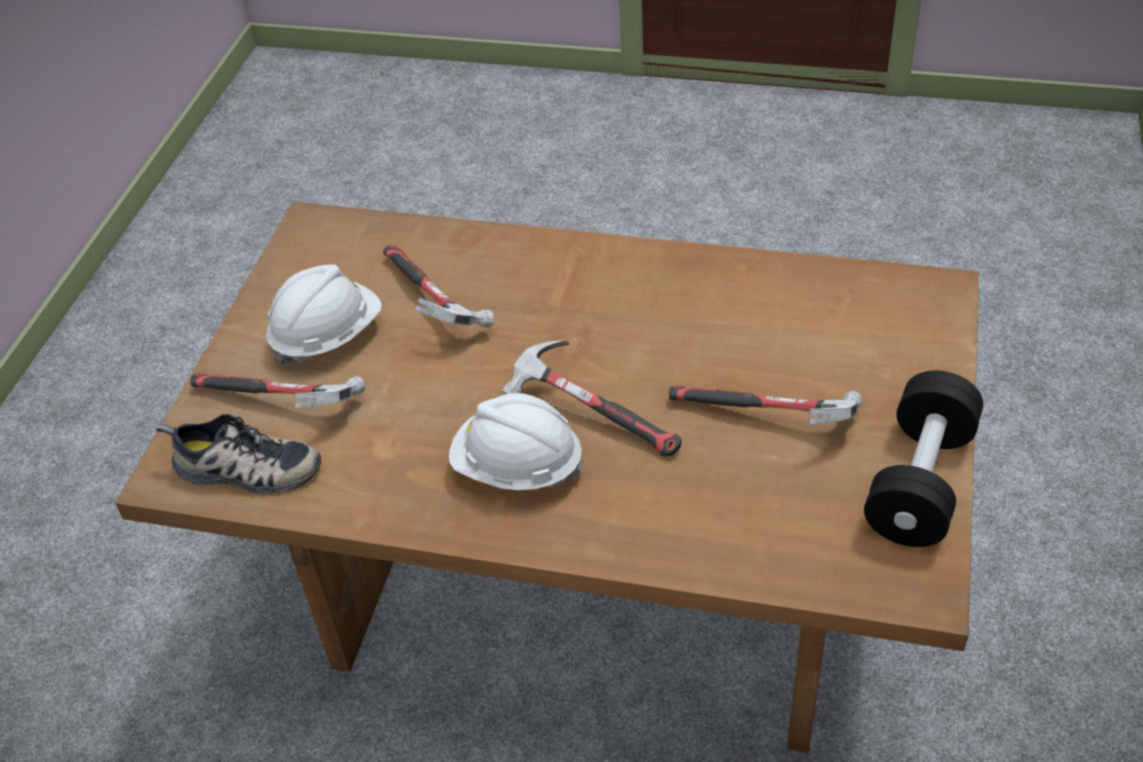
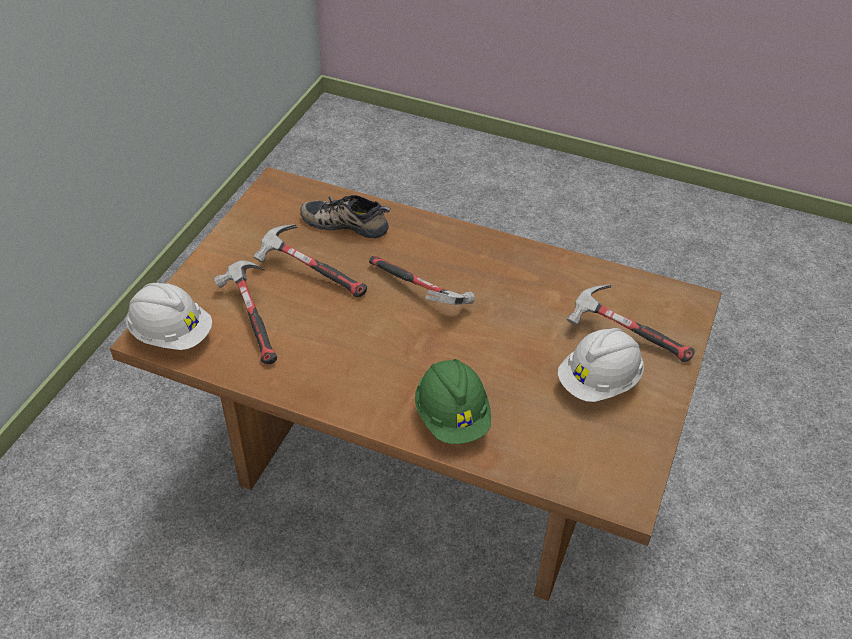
camera: 175 degrees left, 0 degrees up
shoe [156,414,321,494] -> shoe moved to [300,195,391,239]
hammer [383,246,494,327] -> hammer moved to [214,260,277,364]
white hard hat [449,393,584,490] -> white hard hat moved to [126,283,212,350]
black dumbbell [864,370,983,547] -> none
none -> green hard hat [415,359,491,444]

